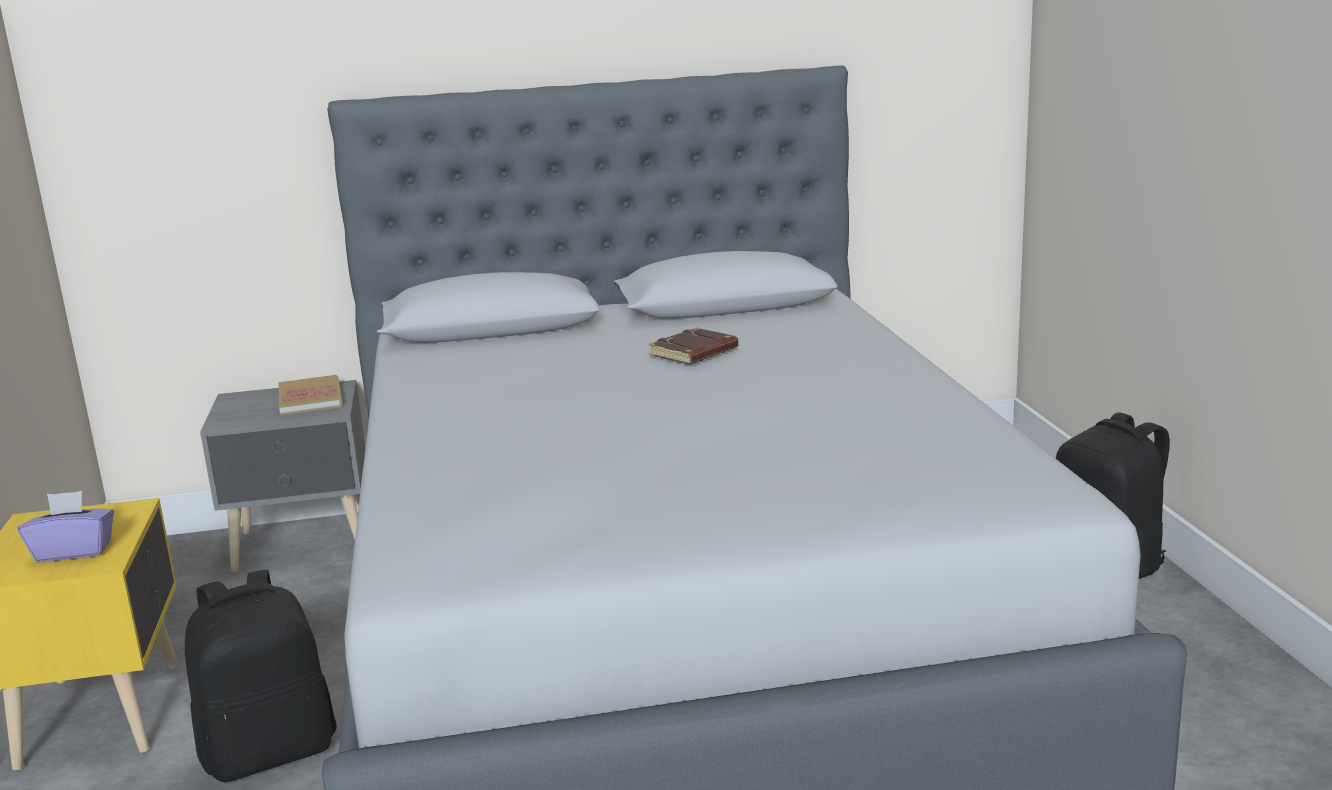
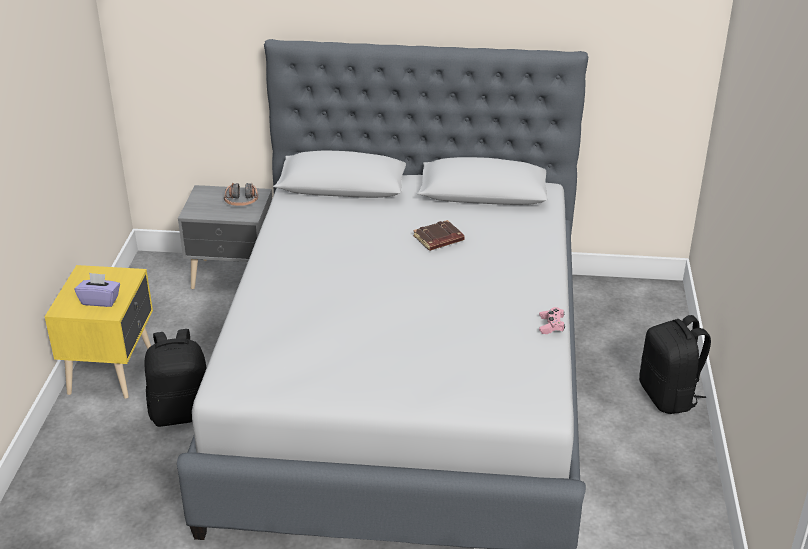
camera: 15 degrees right, 15 degrees up
book [279,375,343,416] -> headphones [224,183,258,206]
none -> pink game controller [539,307,565,334]

